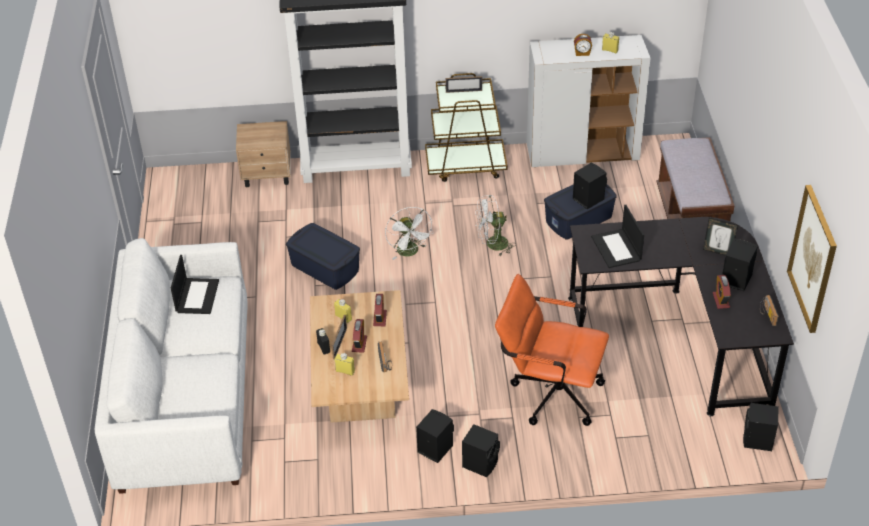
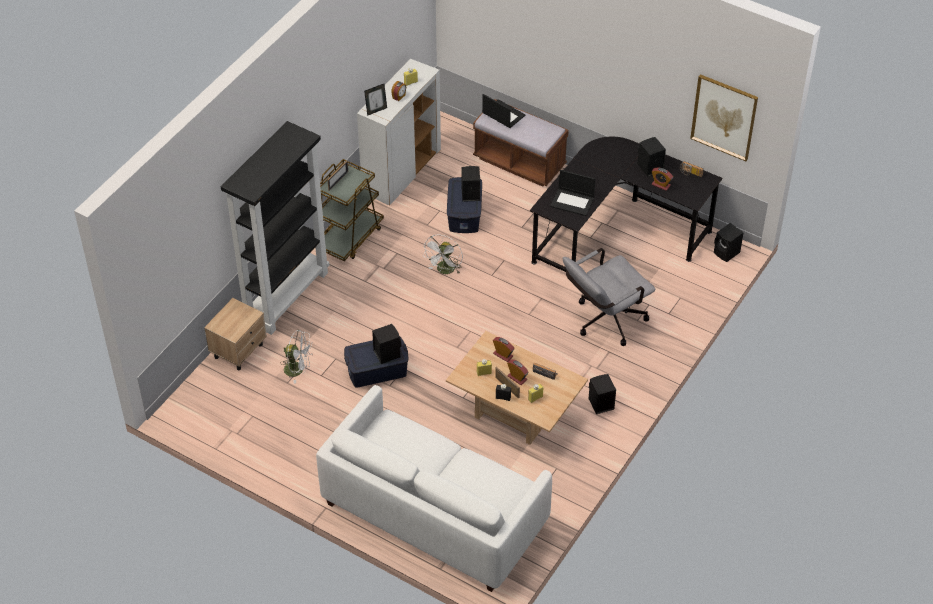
camera: 55 degrees left, 5 degrees up
laptop [171,255,219,314] -> laptop moved to [482,94,525,128]
white fan [385,207,434,260] -> white fan moved to [281,330,313,384]
black speaker [462,424,500,478] -> black speaker moved to [372,324,401,364]
orange office chair [495,274,609,426] -> grey office chair [563,248,655,346]
picture frame [703,218,738,255] -> picture frame moved to [364,84,387,116]

